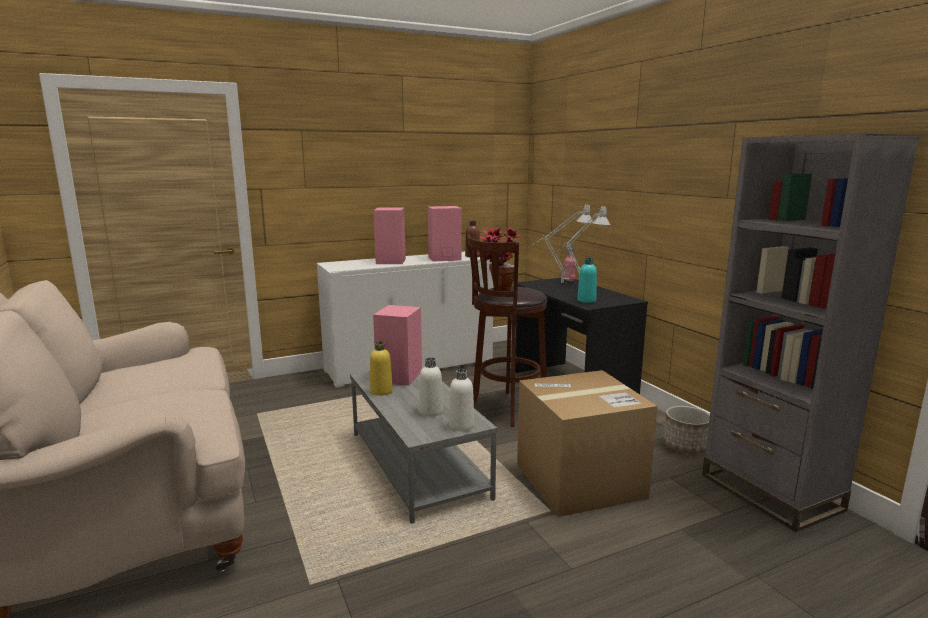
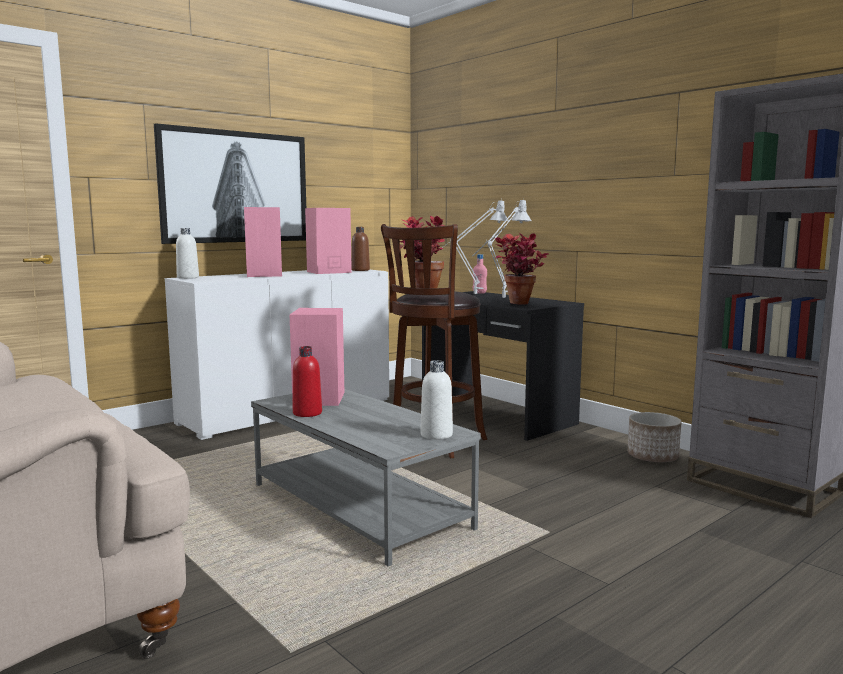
camera: 15 degrees left, 5 degrees down
yellow bottle [370,341,393,396] -> red bottle [293,346,322,417]
white bottle [419,357,443,417] -> white bottle moved to [176,228,199,279]
cardboard box [517,370,658,517] -> none
turquoise bottle [577,258,597,303] -> potted plant [495,233,549,305]
none -> picture [154,123,306,244]

